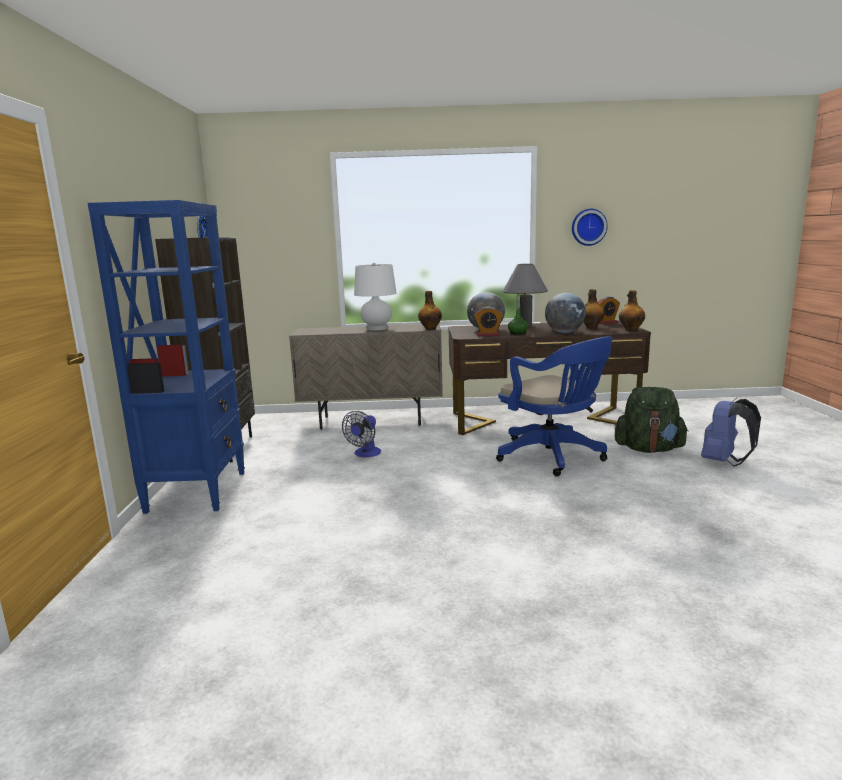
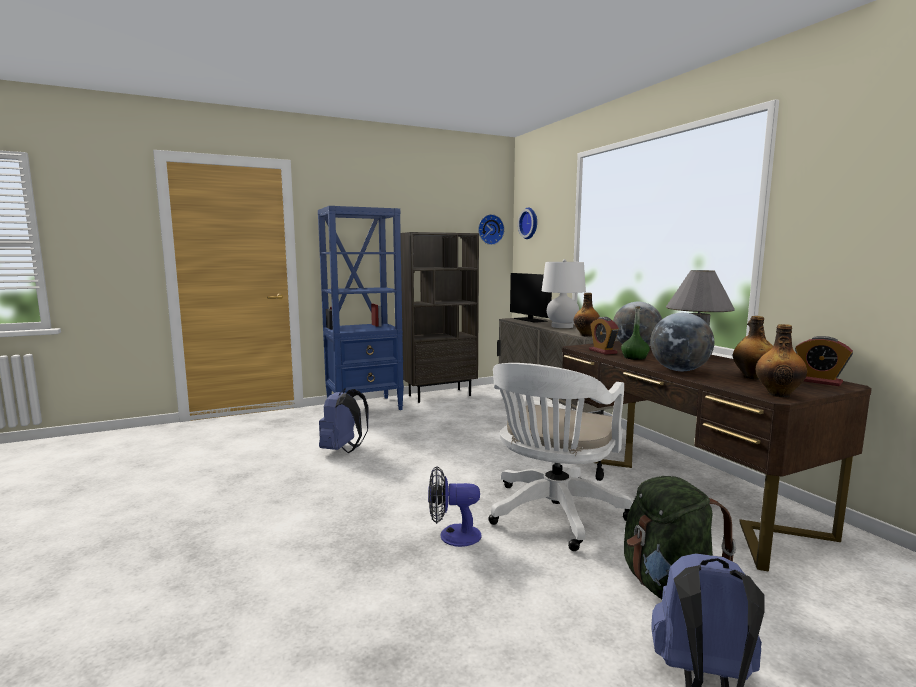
camera: 65 degrees right, 5 degrees down
fan [342,411,381,457] -> fan moved to [428,466,482,547]
blue office chair [496,336,613,476] -> white office chair [488,363,632,551]
wall clock [572,209,608,246] -> wall clock moved to [518,207,537,239]
none -> blue backpack [319,388,369,453]
none -> monitor [510,273,552,323]

